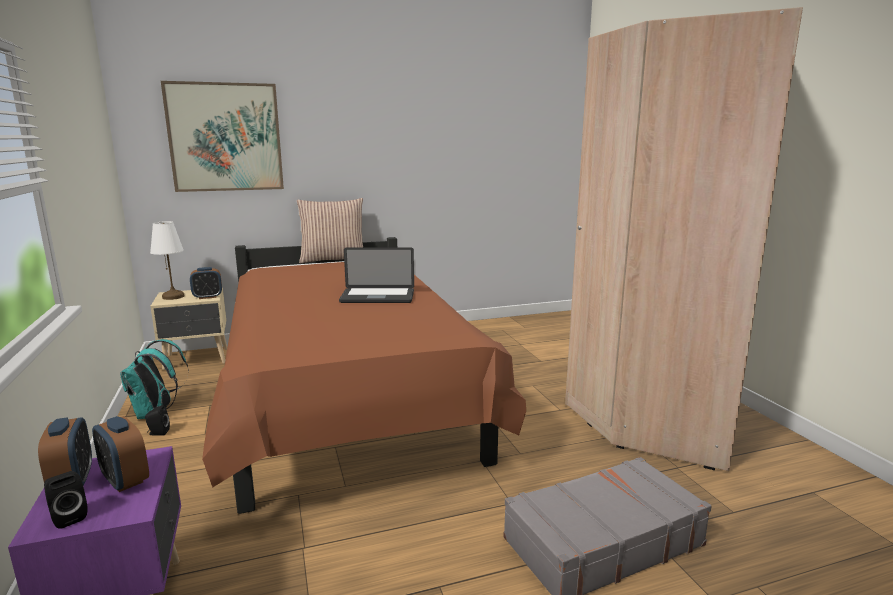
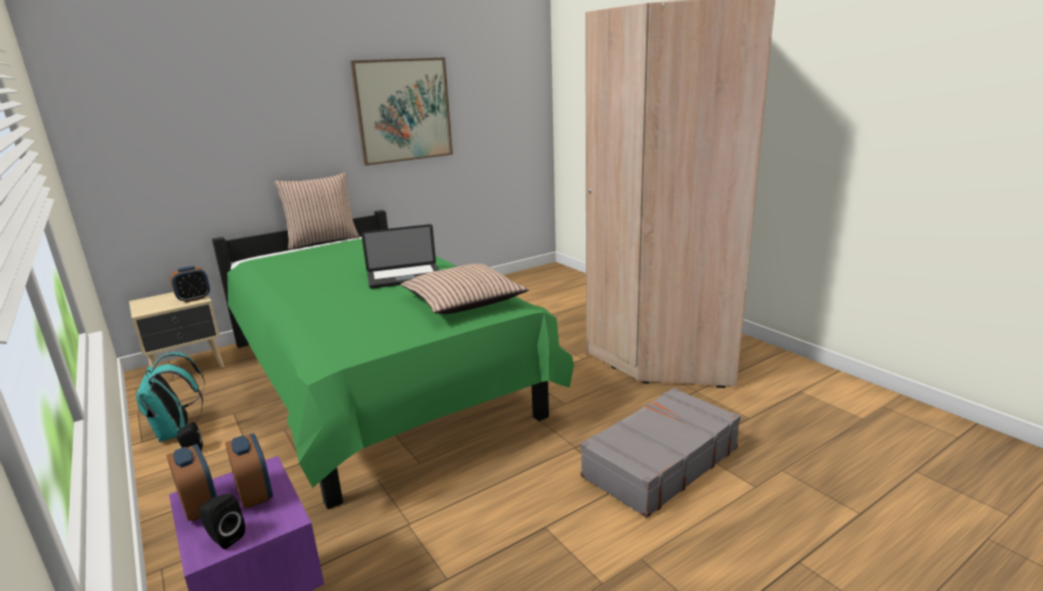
camera: 15 degrees left, 5 degrees up
alarm clock [92,416,149,492] -> alarm clock turned 150 degrees counterclockwise [225,433,273,508]
white table lamp [150,221,184,300] -> none
picture [161,81,284,192] -> picture moved to [350,58,453,166]
brown bed [202,237,526,514] -> green bed [212,210,574,509]
none -> pillow [401,263,529,314]

